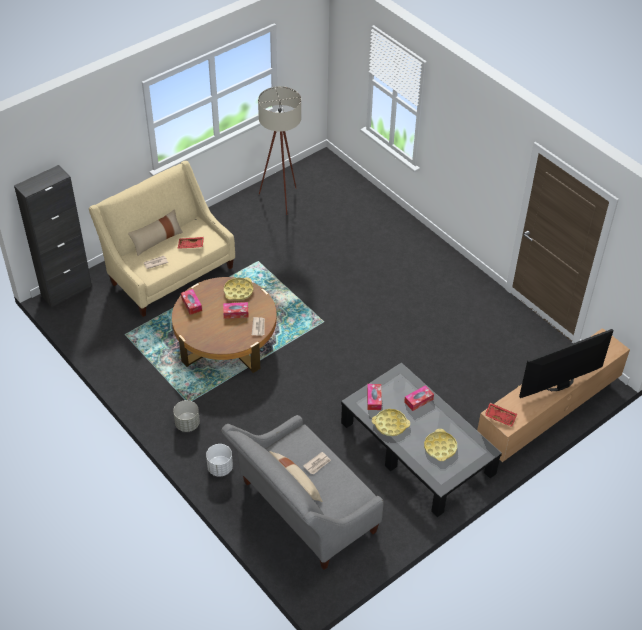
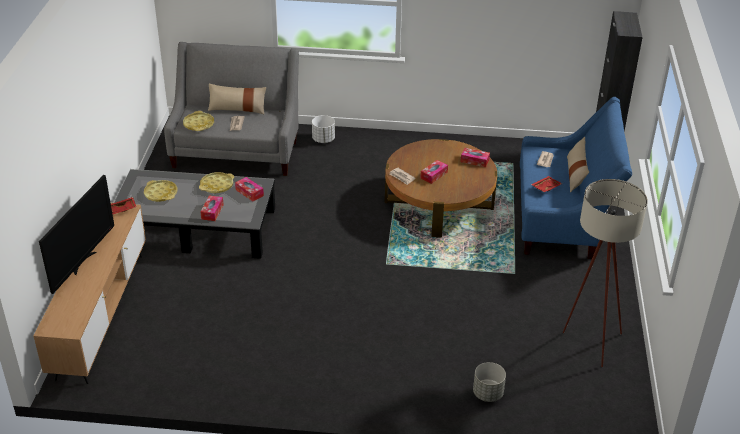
camera: 135 degrees right, 10 degrees down
beige sofa [89,161,235,317] -> blue sofa [520,97,632,259]
grey planter [173,400,200,432] -> grey planter moved to [473,362,506,402]
yellow tray [224,277,253,300] -> yellow tray moved to [183,111,214,131]

